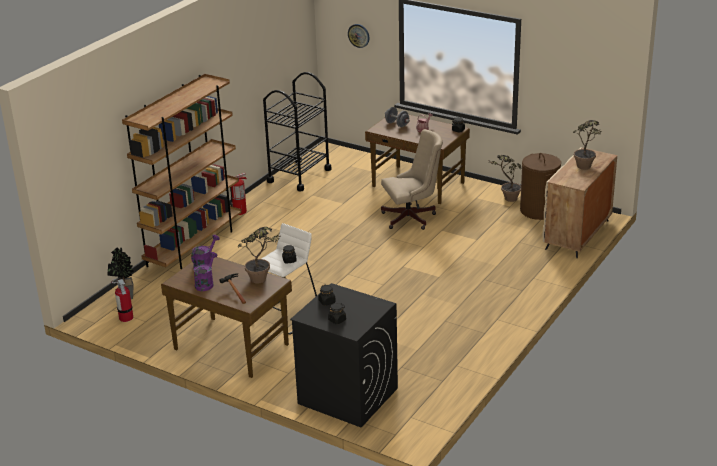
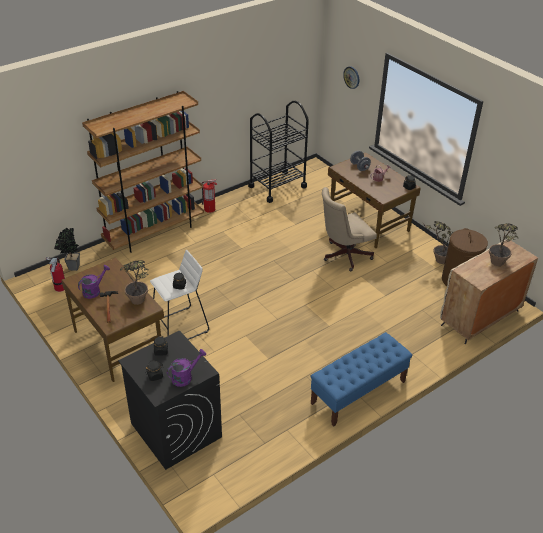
camera: 20 degrees right, 10 degrees up
purple watering can [191,235,220,268] -> purple watering can moved to [167,349,206,387]
beige office chair [381,129,443,230] -> beige office chair turned 150 degrees clockwise [322,187,377,271]
none -> blue bench [310,332,412,427]

